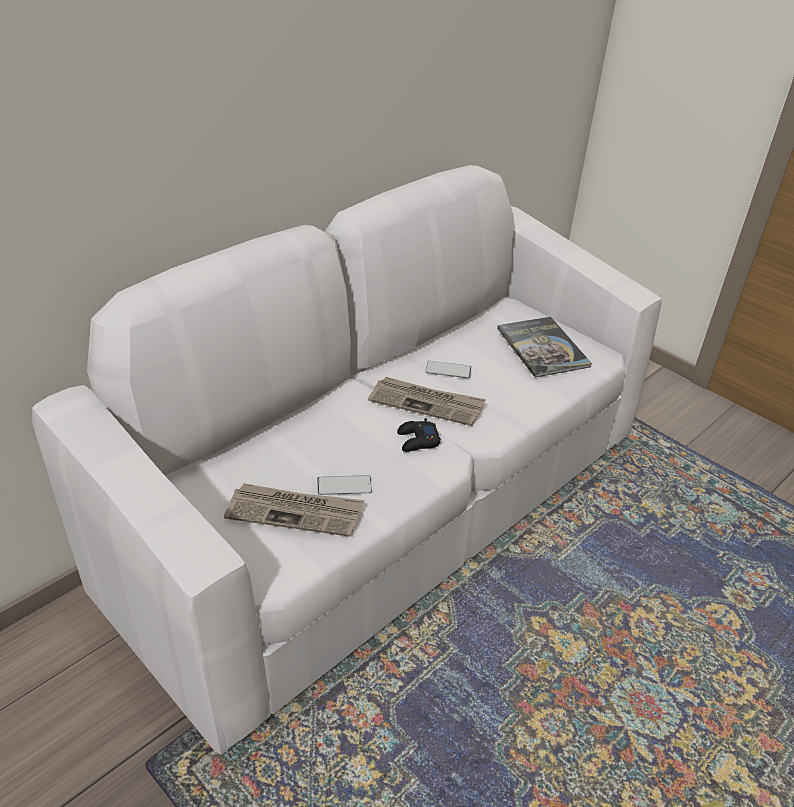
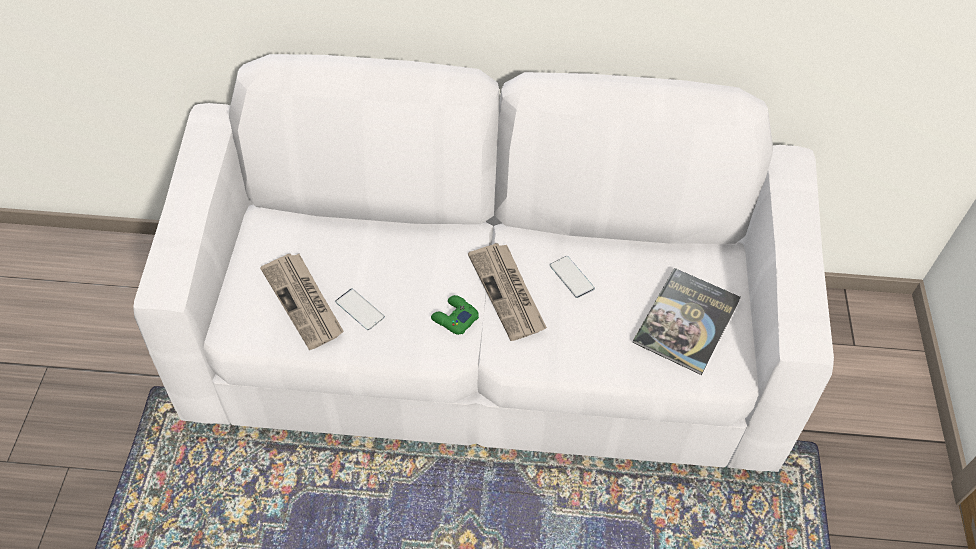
camera: 50 degrees right, 15 degrees up
black game controller [397,418,441,452] -> green game controller [431,295,479,335]

